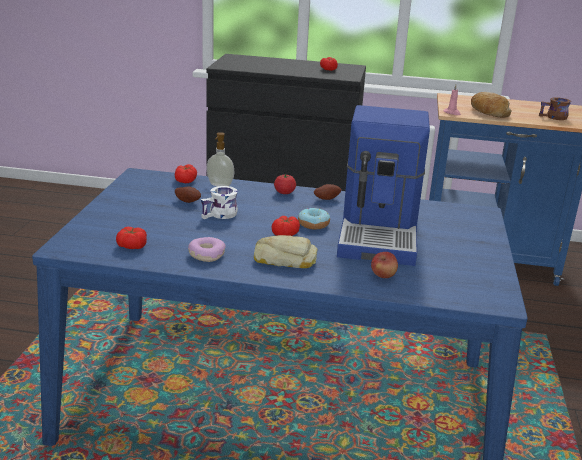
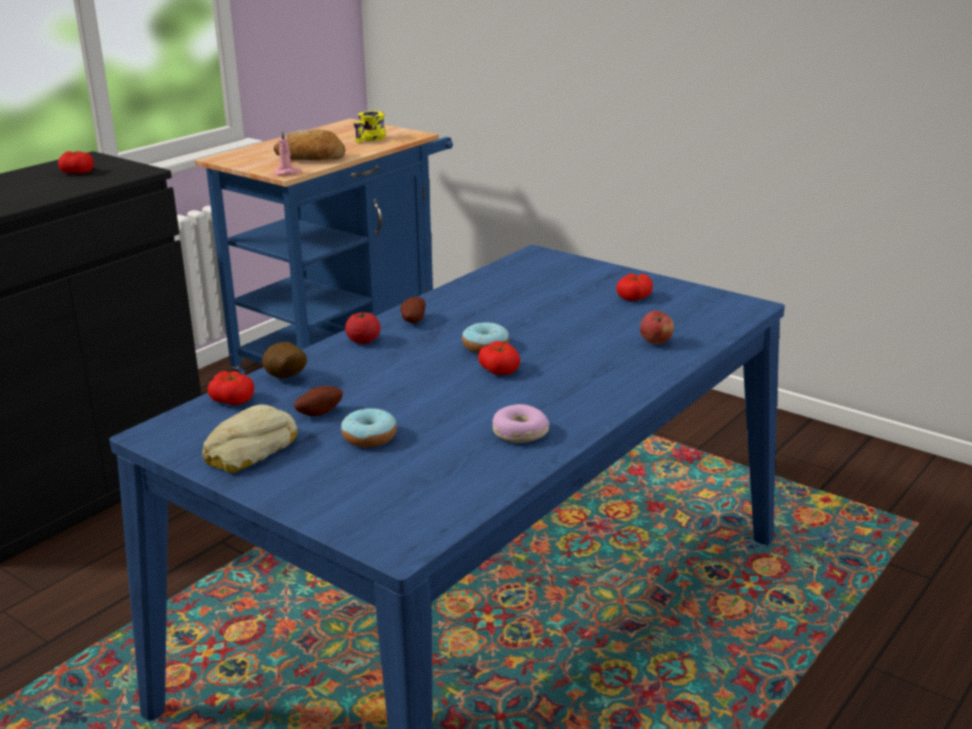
camera: 60 degrees left, 0 degrees up
tomato [116,227,147,249] -> tomato moved to [616,274,653,301]
white mug [201,186,238,219] -> none
soap dispenser [206,132,235,187] -> potato [262,342,307,378]
bread [254,235,318,268] -> bread moved to [202,404,297,473]
coffee machine [337,105,430,266] -> none
brown mug [539,97,571,120] -> yellow mug [354,111,386,143]
none -> donut [341,408,397,447]

